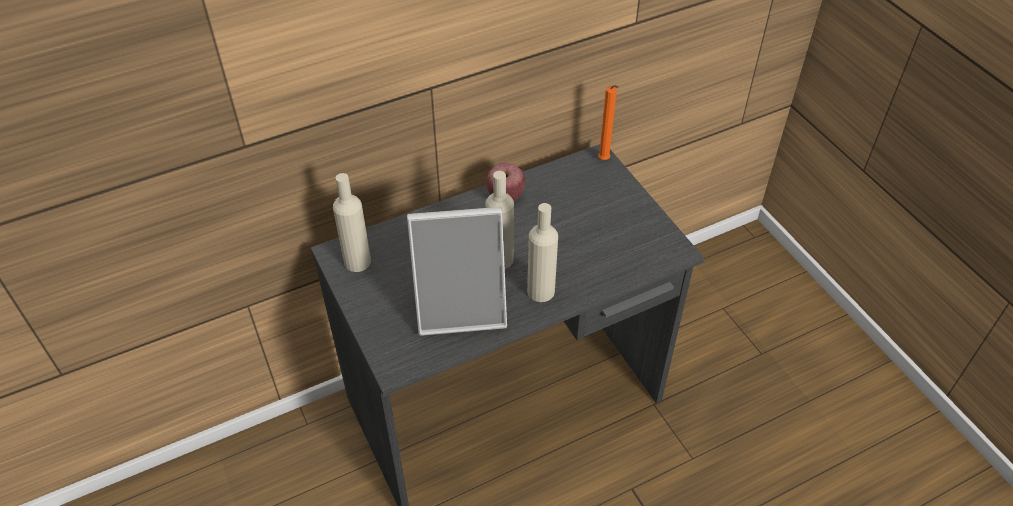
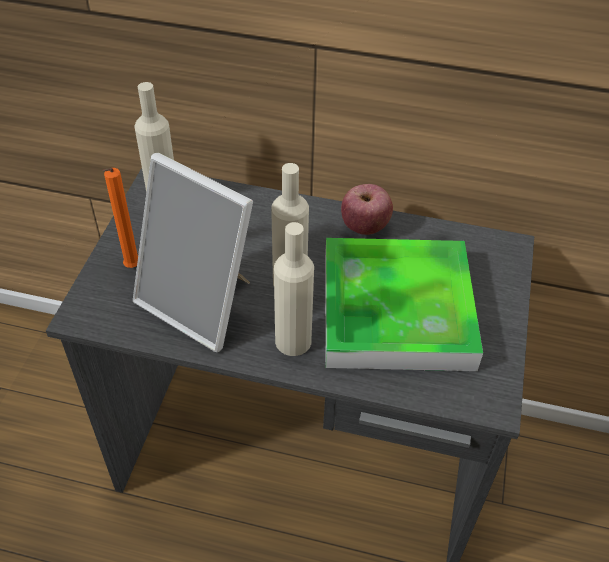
camera: 40 degrees right, 0 degrees up
orange candle [598,85,618,160] -> orange candle moved to [103,168,138,268]
none -> tray [325,238,483,371]

